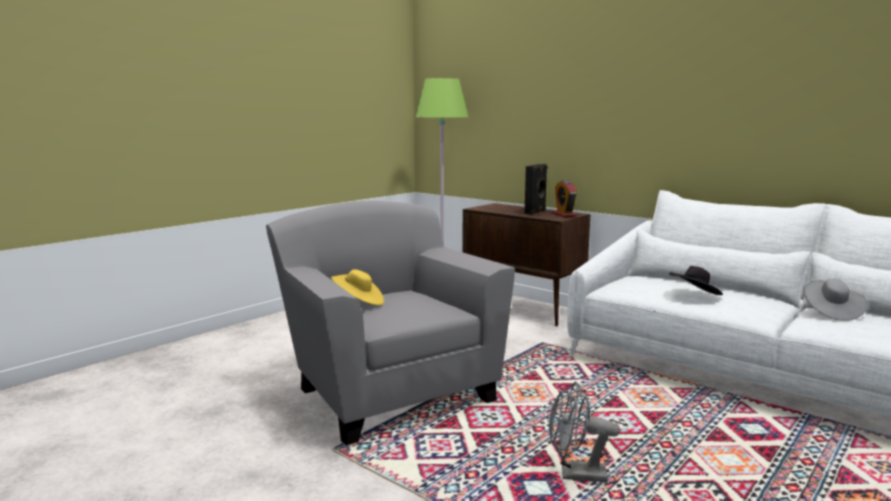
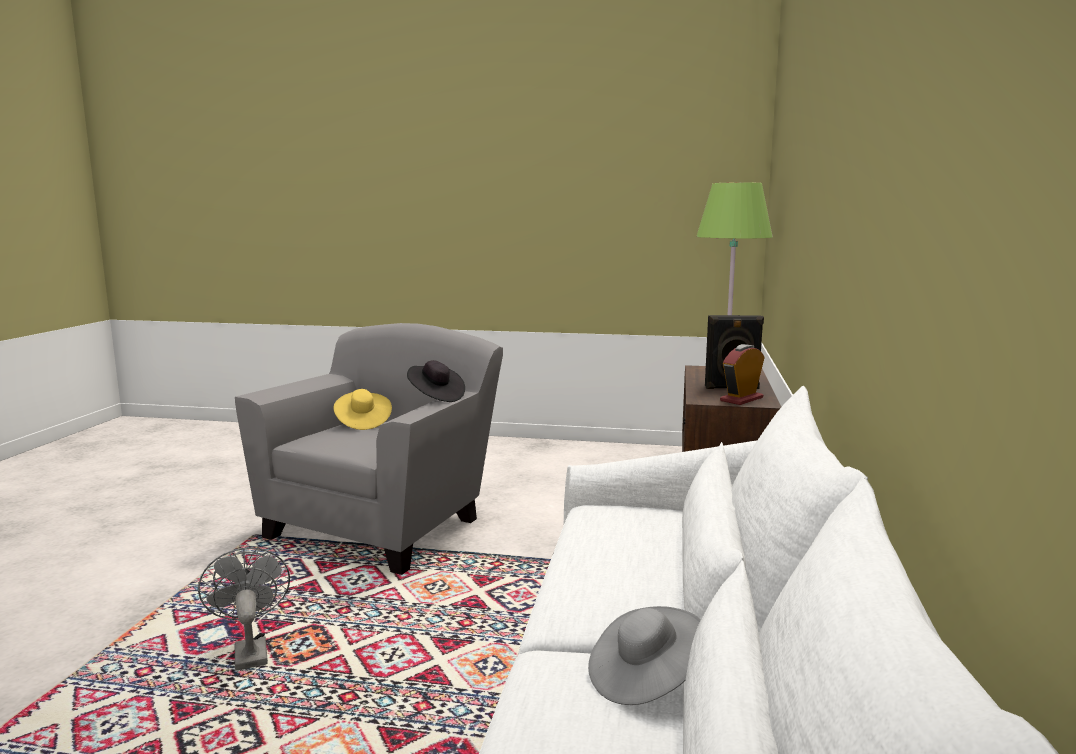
camera: 60 degrees right, 0 degrees up
black hat [669,266,723,295] -> black hat moved to [407,360,465,402]

